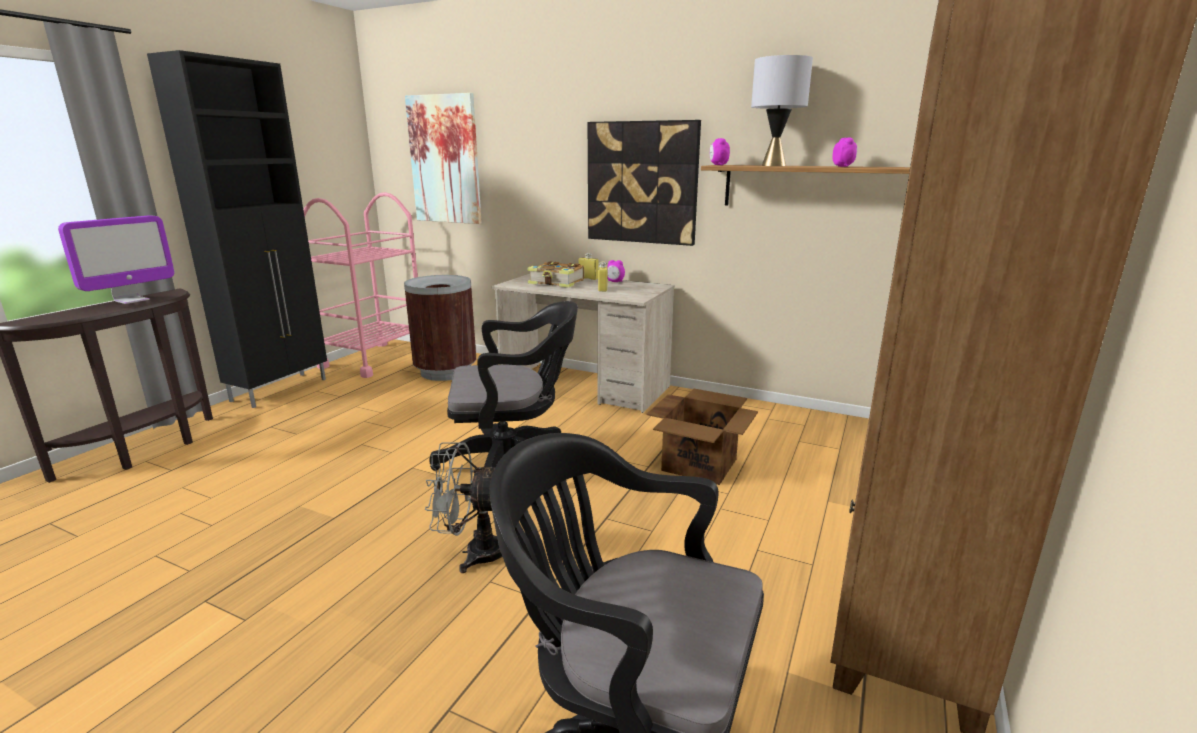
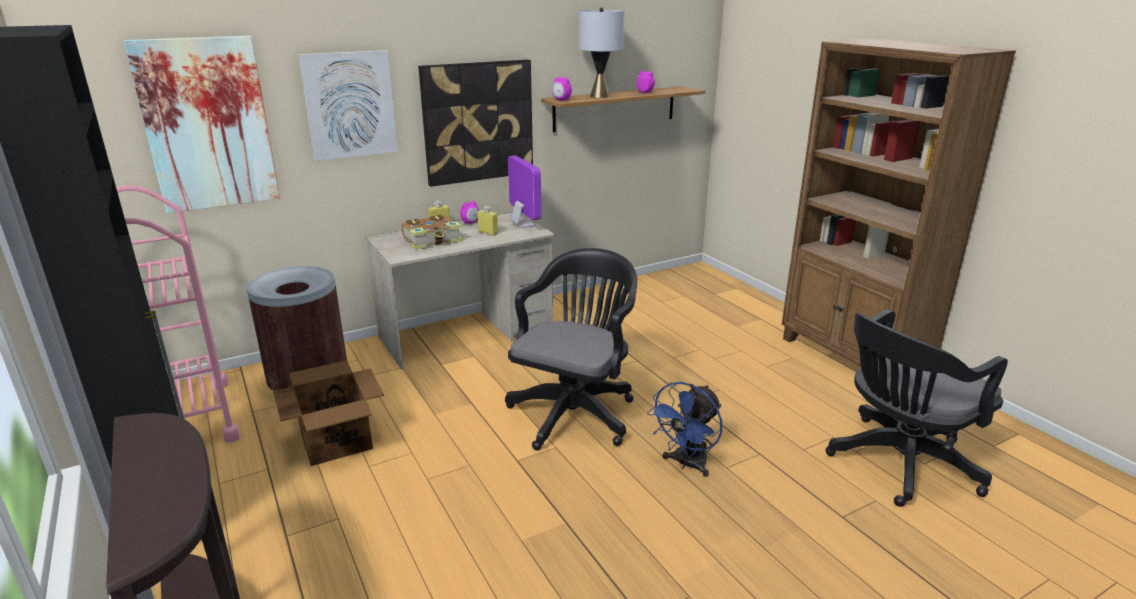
camera: 55 degrees left, 5 degrees up
monitor [58,215,174,304] -> monitor moved to [508,156,541,228]
grey fan [425,442,502,573] -> blue fan [647,382,722,477]
cardboard box [647,389,758,485] -> cardboard box moved to [273,360,384,466]
none -> picture [298,50,398,161]

